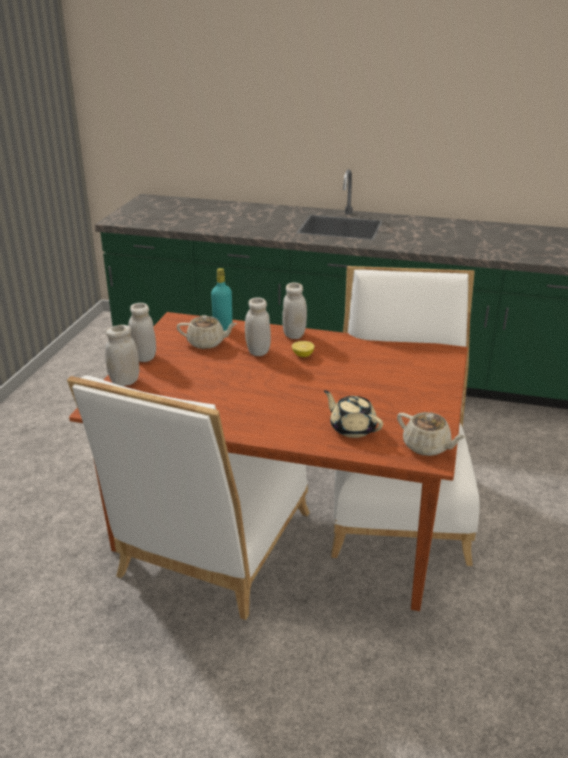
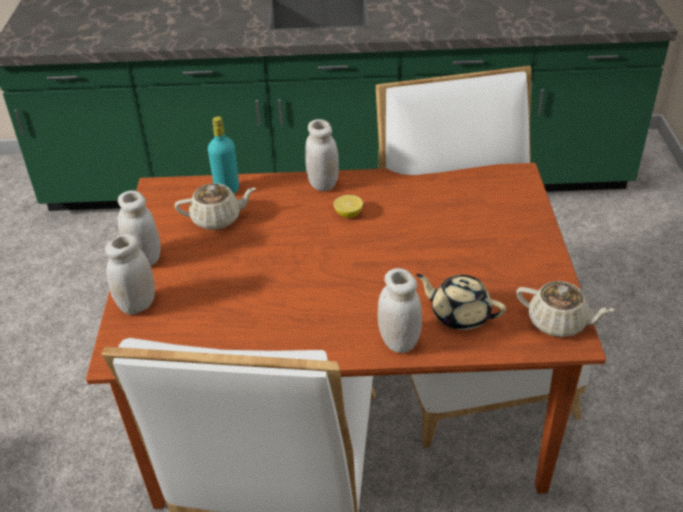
camera: 15 degrees left, 10 degrees up
white jar [245,298,271,356] -> white jar moved to [378,268,422,353]

